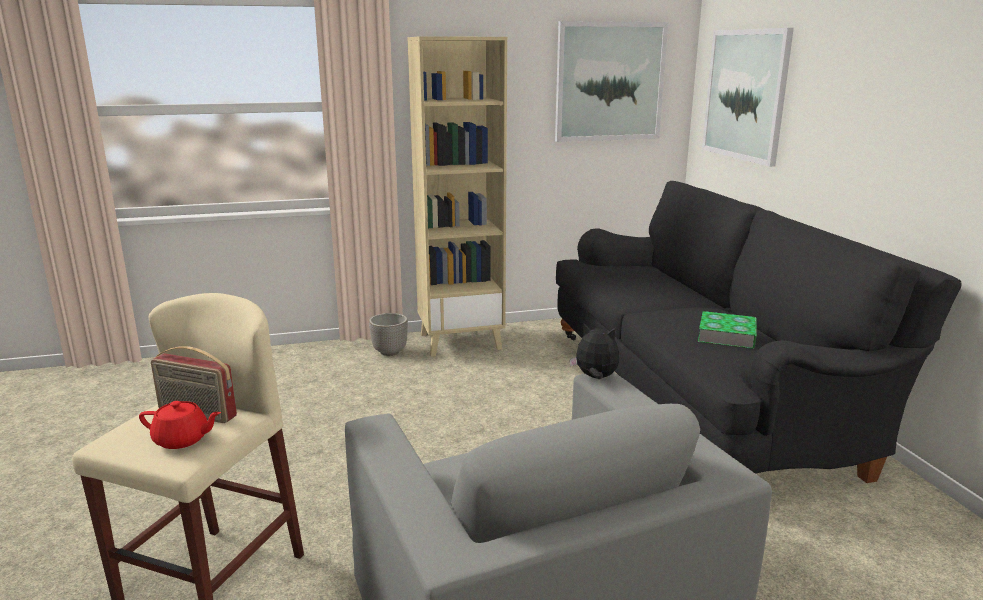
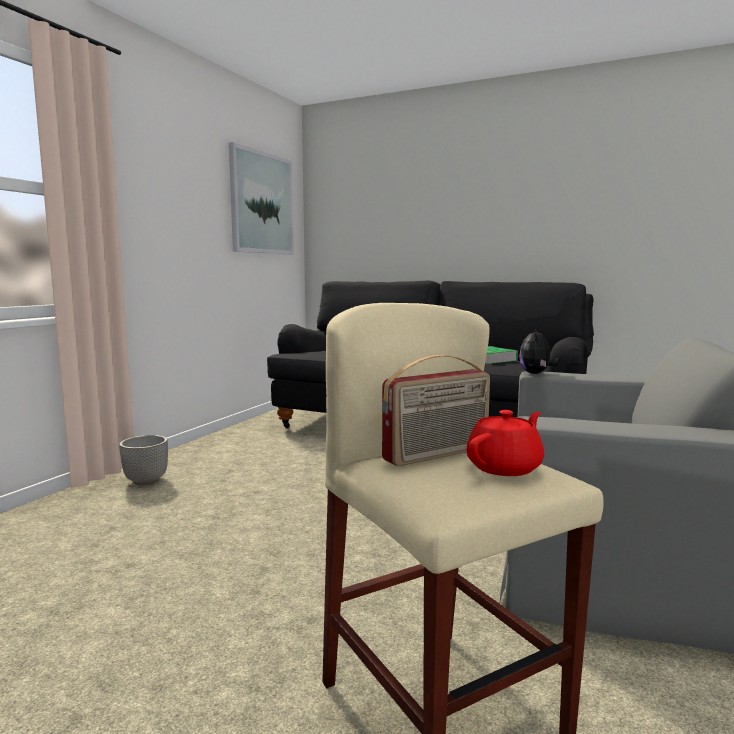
camera: 50 degrees left, 10 degrees down
beige bookcase [407,36,507,357] -> none
plush toy [570,324,619,379] -> plush toy turned 45 degrees counterclockwise [519,328,560,374]
picture [702,28,794,167] -> none

